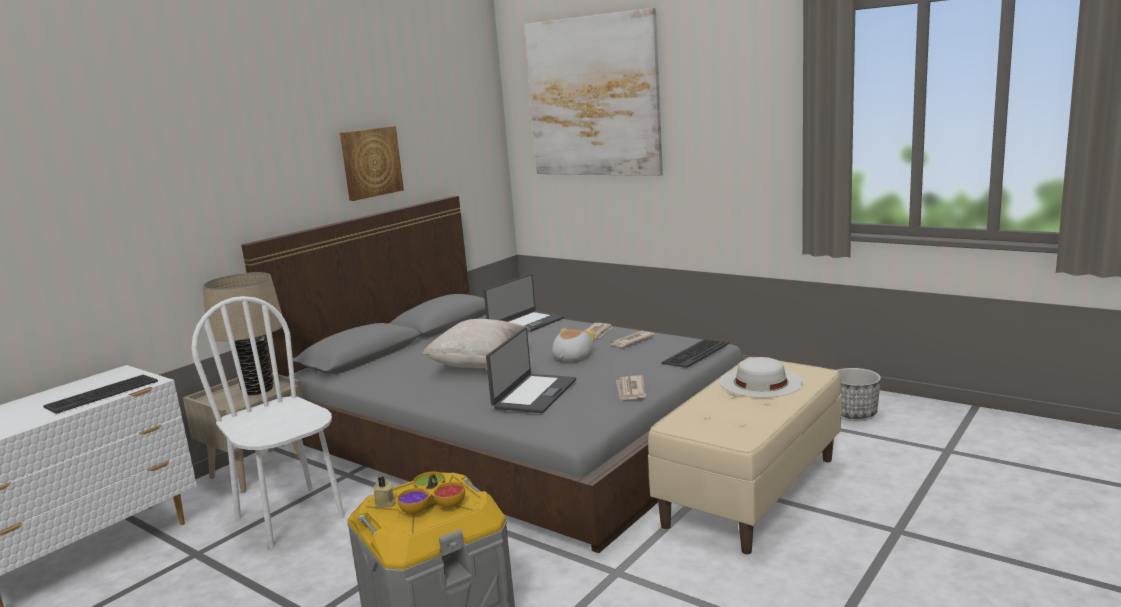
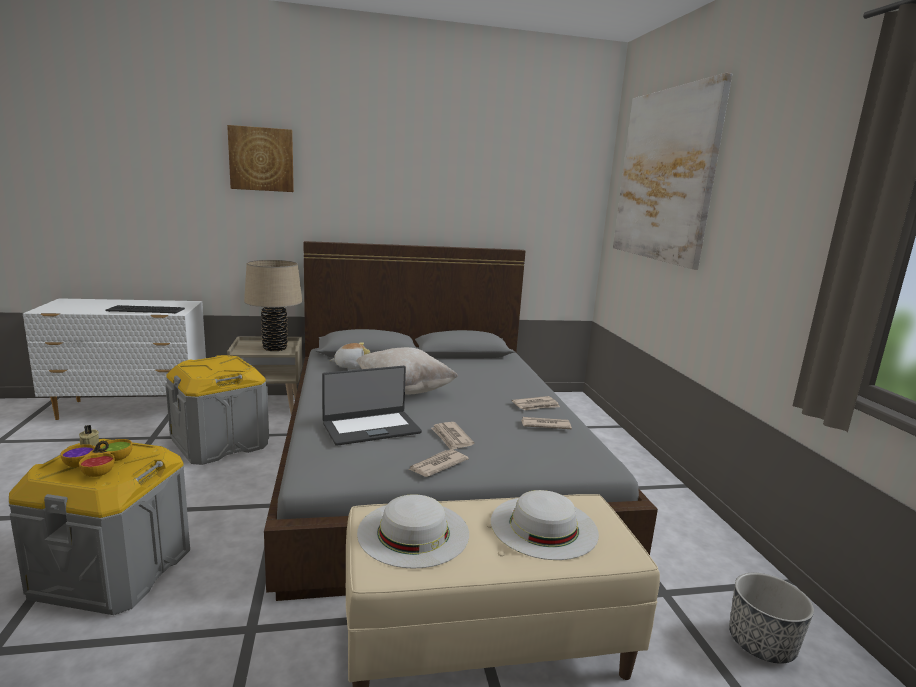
camera: 40 degrees right, 0 degrees up
white chair [191,296,345,549] -> grey storage box [165,355,269,465]
picture [340,126,404,201] -> picture moved to [227,125,294,192]
laptop [484,274,564,332] -> none
plush toy [552,328,596,361] -> plush toy moved to [330,342,370,368]
keyboard [662,339,729,368] -> none
none -> white hat [357,494,469,569]
none -> newspaper [431,422,474,450]

